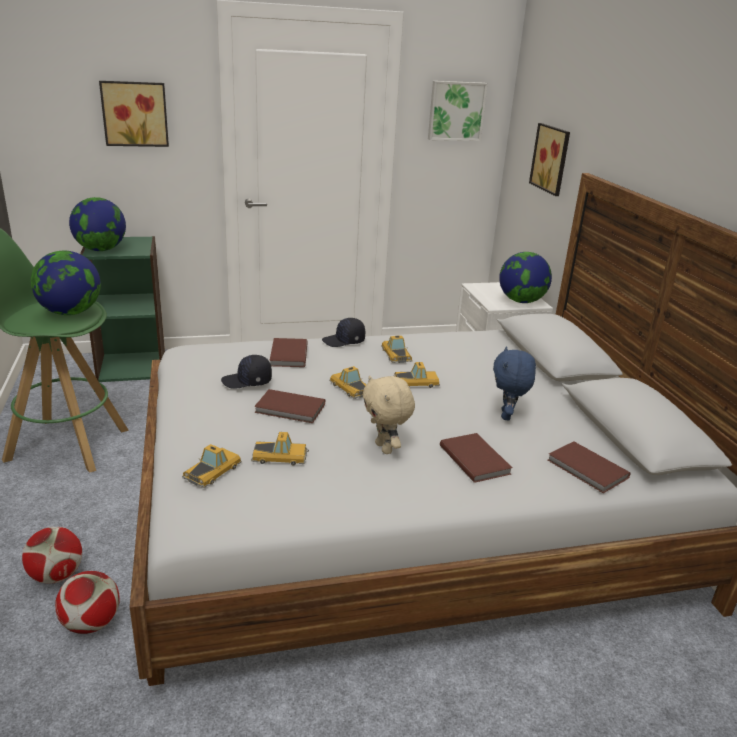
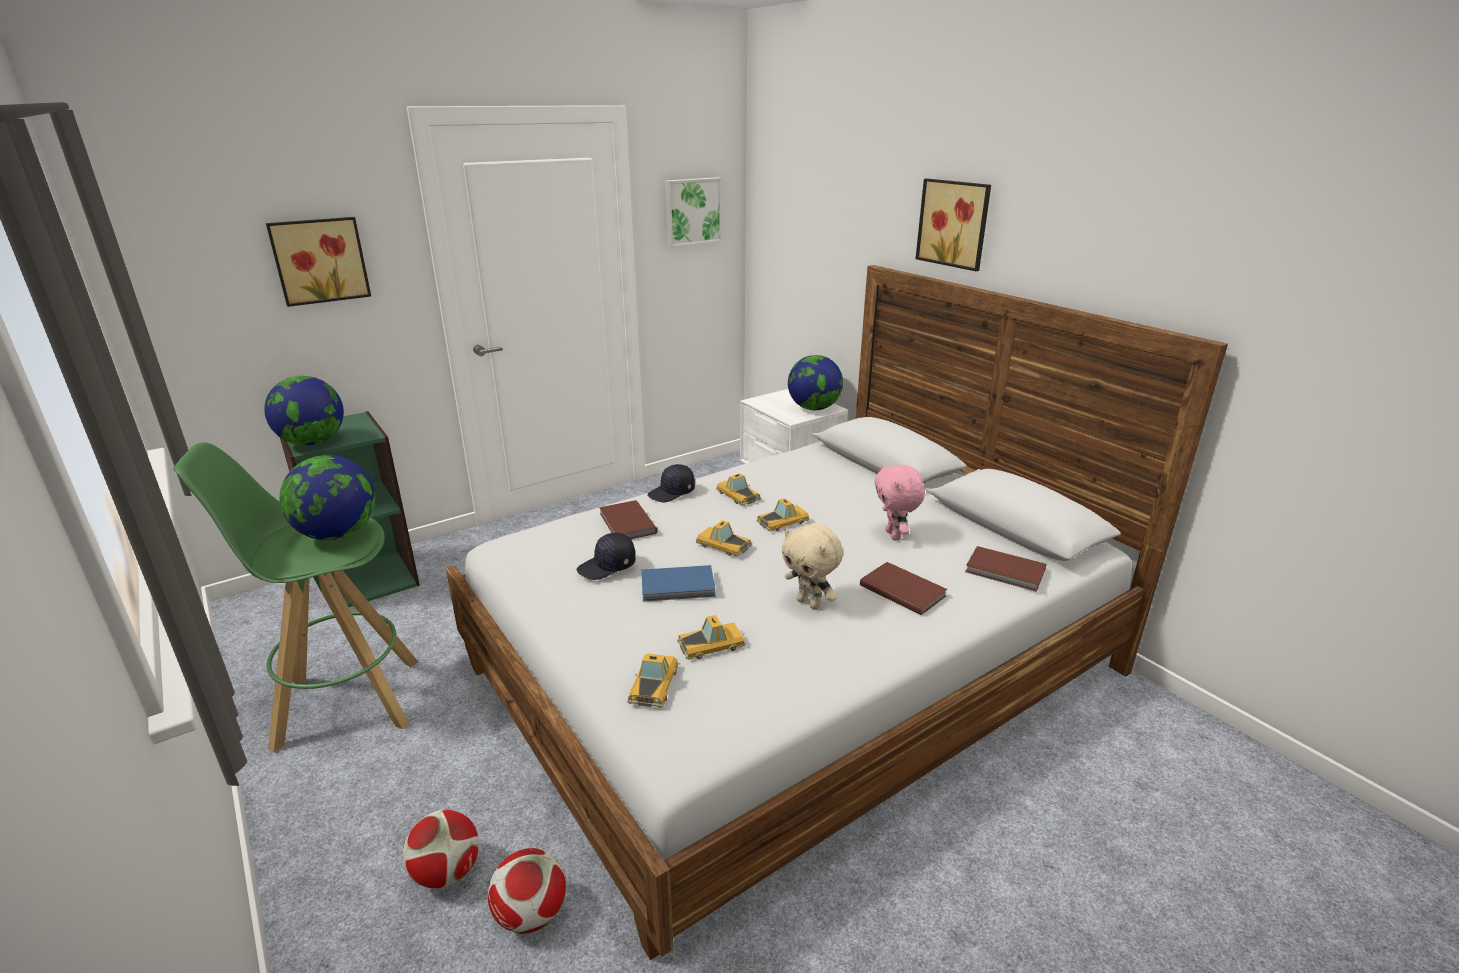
camera: 20 degrees left, 0 degrees up
brown book [254,389,325,423] -> blue book [642,565,716,602]
blue plush toy [493,346,536,421] -> pink plush toy [875,463,925,540]
picture [529,123,570,196] -> picture moved to [916,178,991,271]

